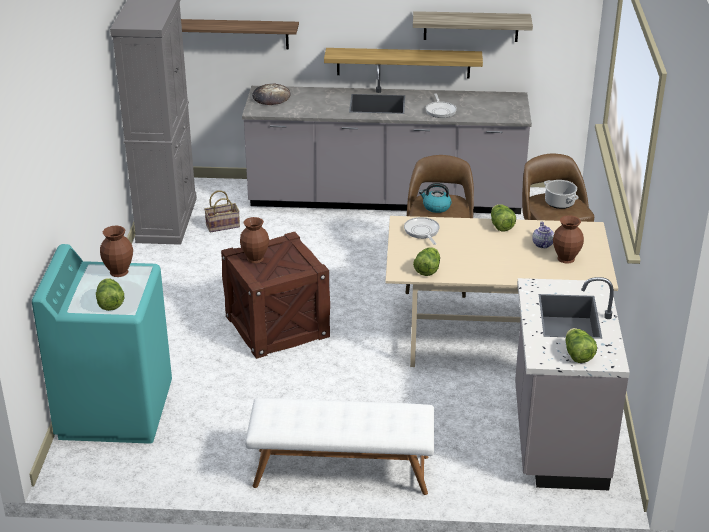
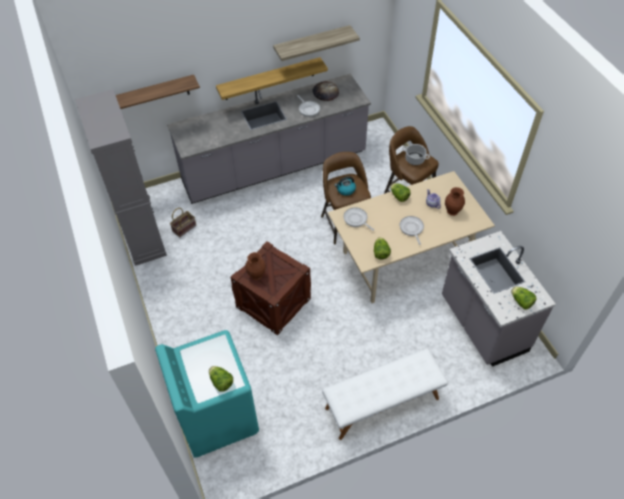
camera: 25 degrees left, 20 degrees up
brown vase [100,226,133,277] -> none
bread [252,83,291,105] -> bread moved to [312,81,339,101]
none -> frying pan [400,216,424,245]

